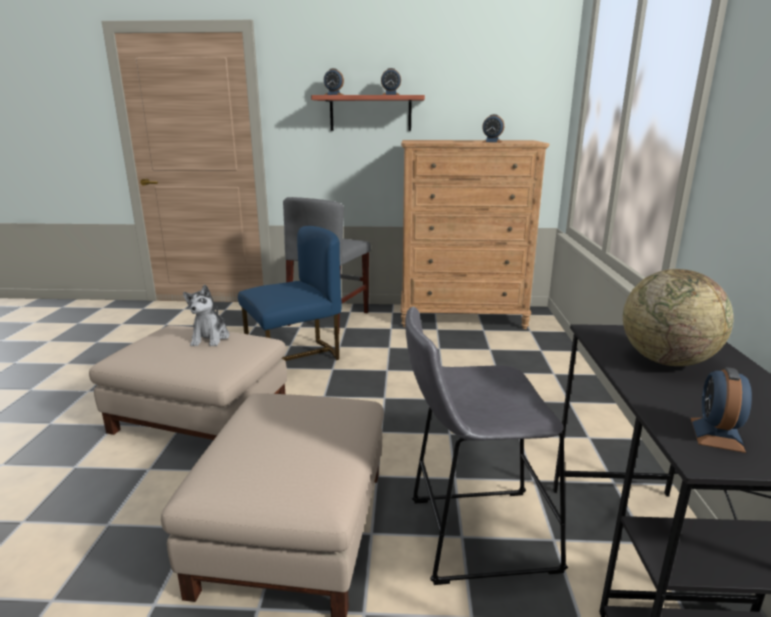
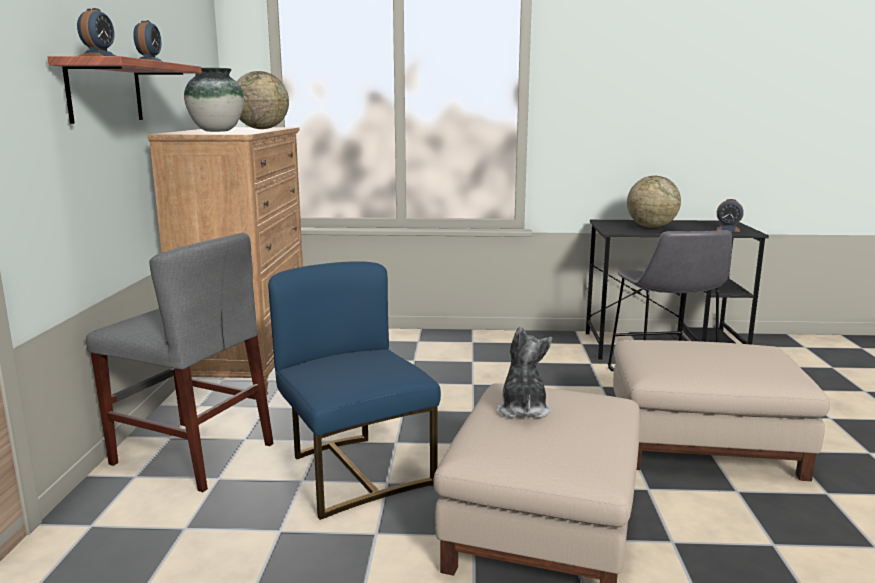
camera: 90 degrees left, 5 degrees down
plush toy [183,285,229,346] -> plush toy turned 90 degrees counterclockwise [497,326,552,418]
alarm clock [482,114,504,143] -> globe [236,71,289,129]
none -> vase [184,68,244,132]

